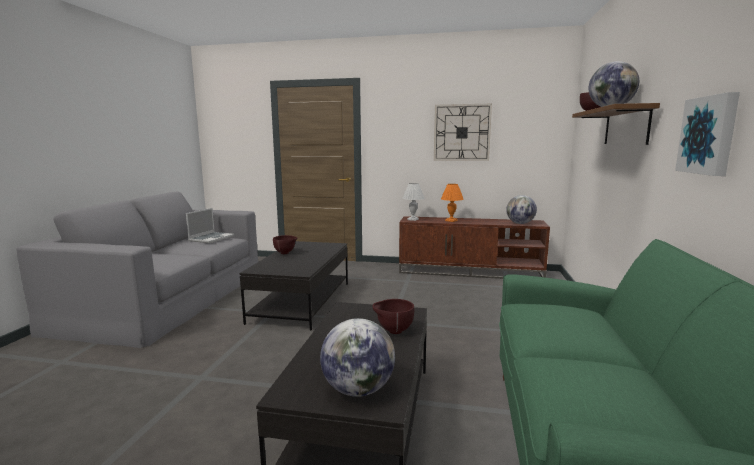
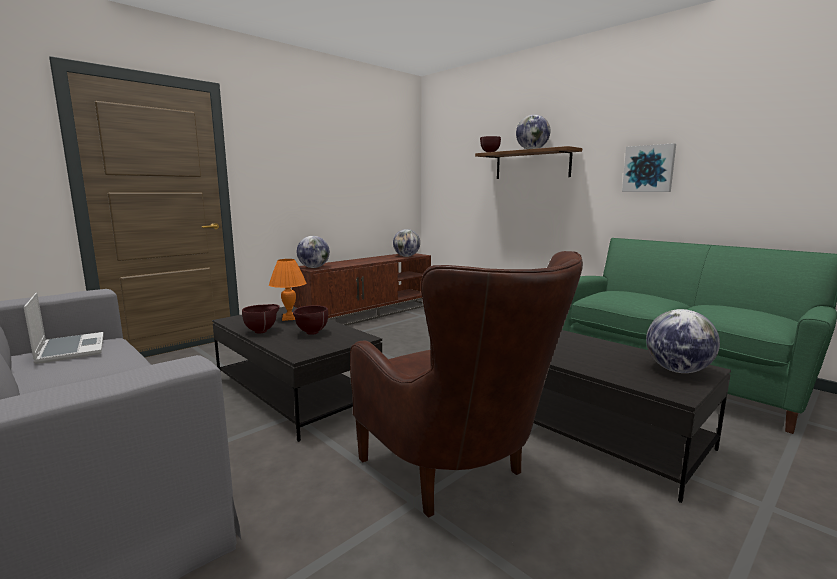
camera: 55 degrees left, 0 degrees up
brown bowl [373,299,414,334] -> brown bowl moved to [293,305,328,335]
white table lamp [402,183,425,221] -> globe [297,236,330,268]
wall clock [434,104,492,161] -> none
orange table lamp [441,184,464,222] -> orange table lamp moved to [269,259,306,321]
none -> brown armchair [350,251,583,518]

